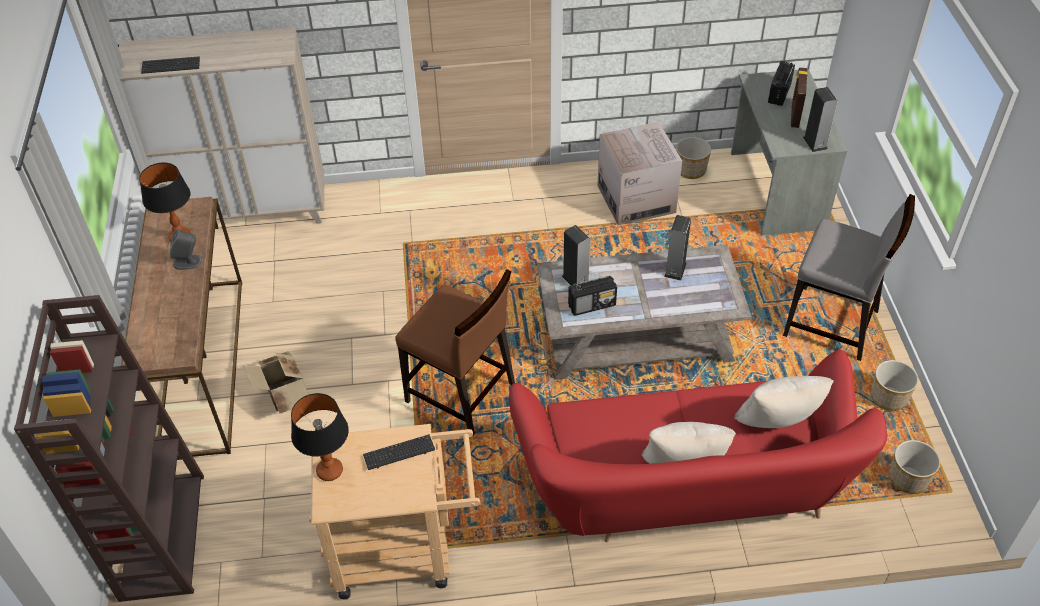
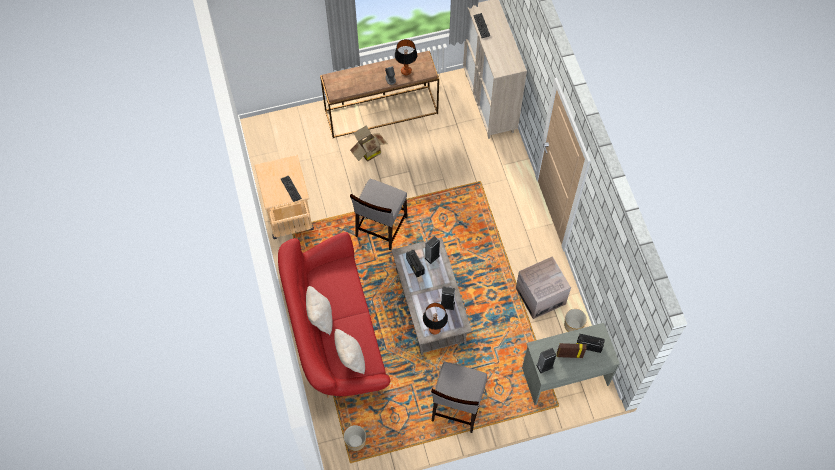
camera: 80 degrees right, 15 degrees up
brown bookcase [14,295,204,602] -> none
table lamp [291,393,349,481] -> table lamp moved to [423,303,448,334]
brown chair [395,269,515,435] -> grey chair [350,179,408,250]
planter [871,360,918,411] -> none

